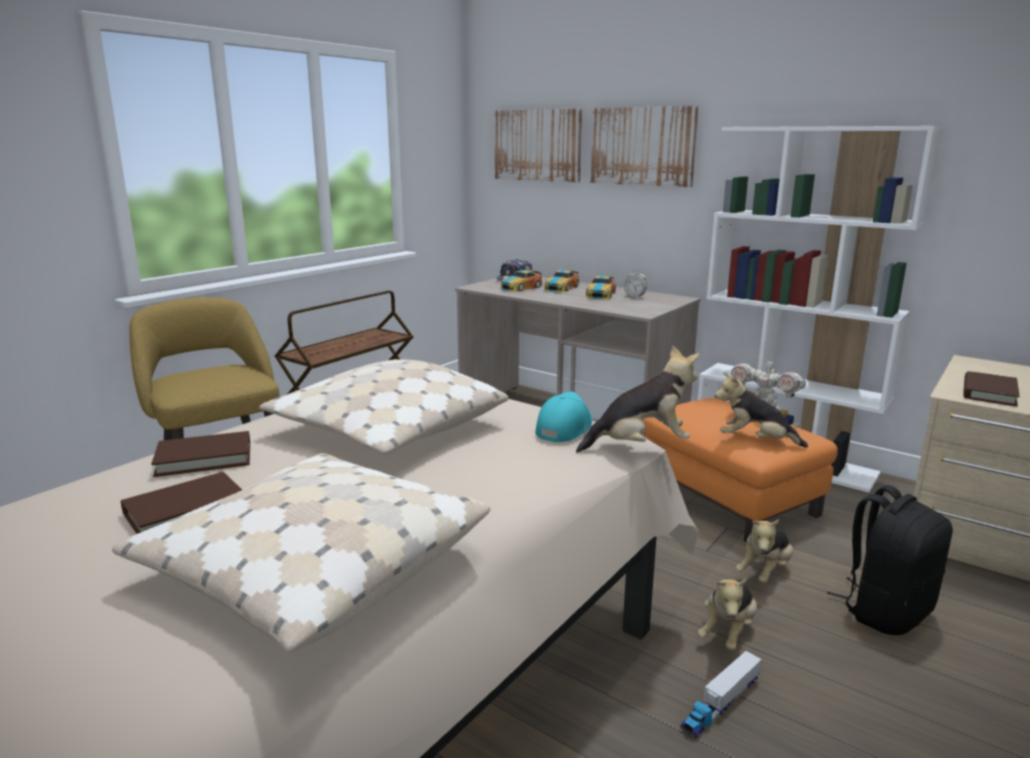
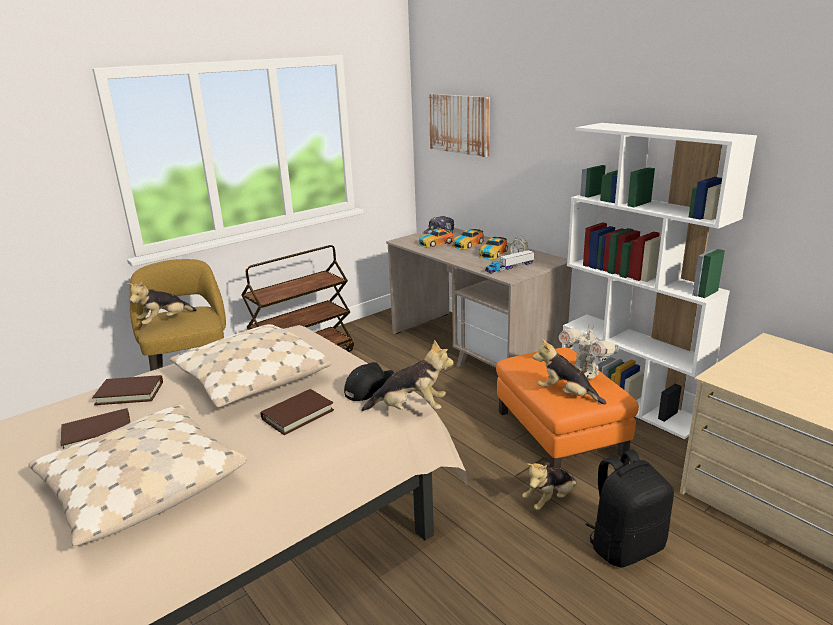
camera: 15 degrees right, 5 degrees up
turquoise cap [535,392,592,442] -> black cap [344,362,394,401]
picture [591,106,699,187] -> none
toy truck [680,651,762,738] -> toy truck moved to [485,250,534,274]
plush toy [698,578,757,651] -> plush toy moved to [127,282,197,325]
brown book [963,371,1020,406] -> brown book moved to [260,389,334,435]

